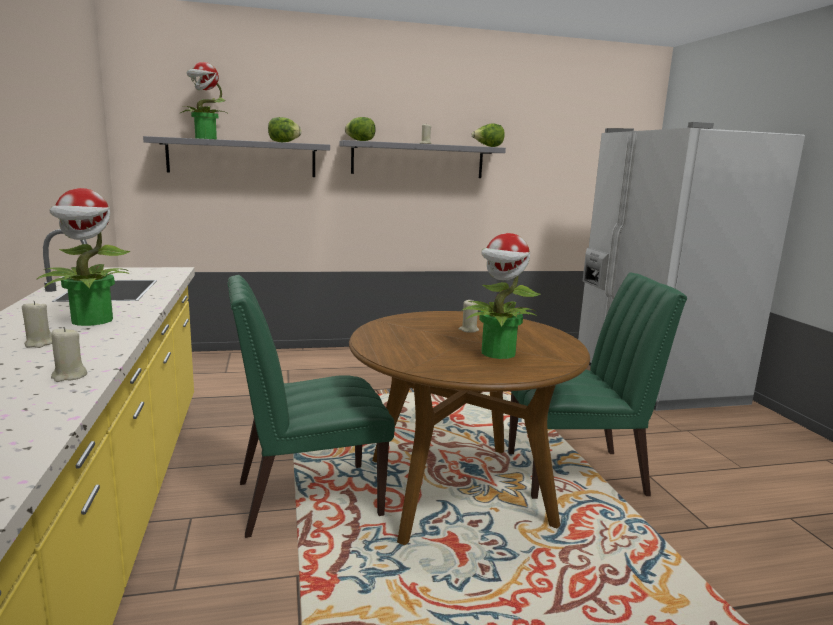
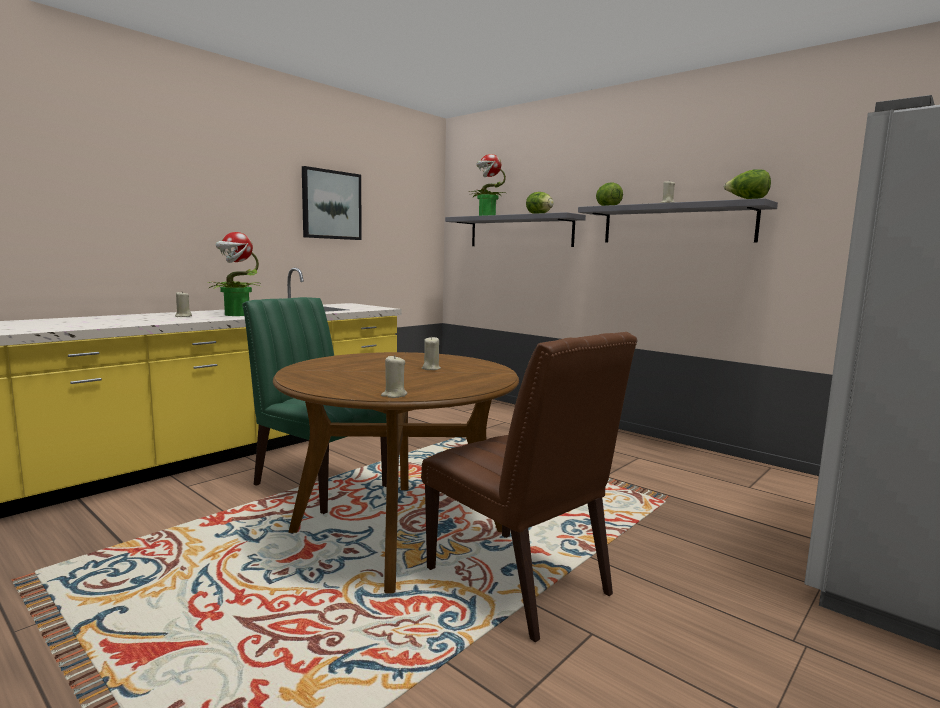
camera: 55 degrees right, 5 degrees down
beige candle [51,327,87,382] -> beige candle moved to [381,355,407,398]
potted plant [461,233,541,359] -> none
green chair [508,272,687,499] -> brown chair [421,332,638,642]
none -> picture [302,166,362,240]

